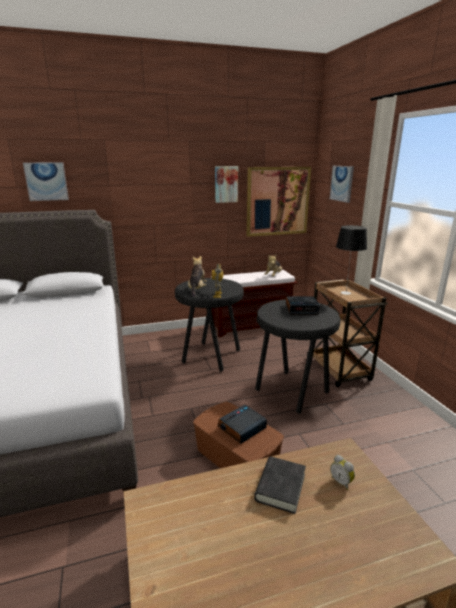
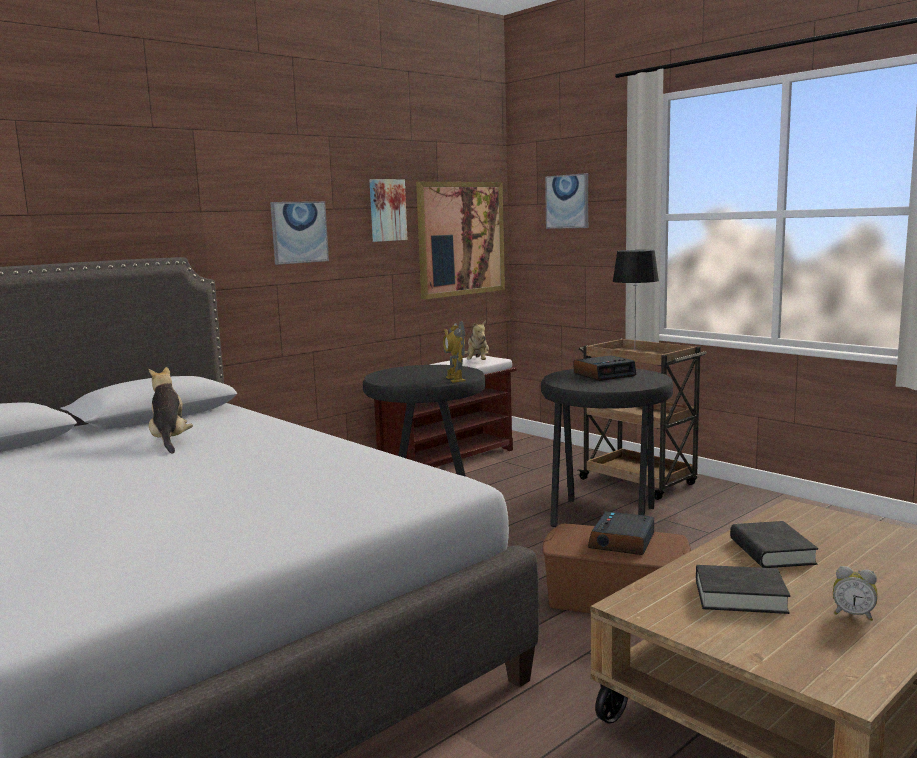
camera: 25 degrees left, 10 degrees down
picture [23,162,69,201] -> picture moved to [270,201,329,265]
plush toy [188,256,207,297] -> plush toy moved to [149,367,193,453]
alarm clock [330,455,355,490] -> alarm clock moved to [833,566,877,621]
none -> black book [696,565,790,614]

